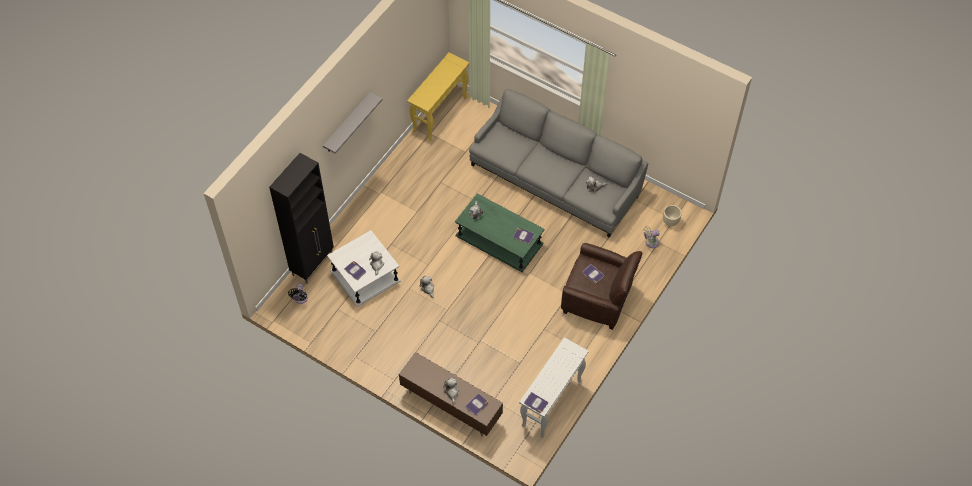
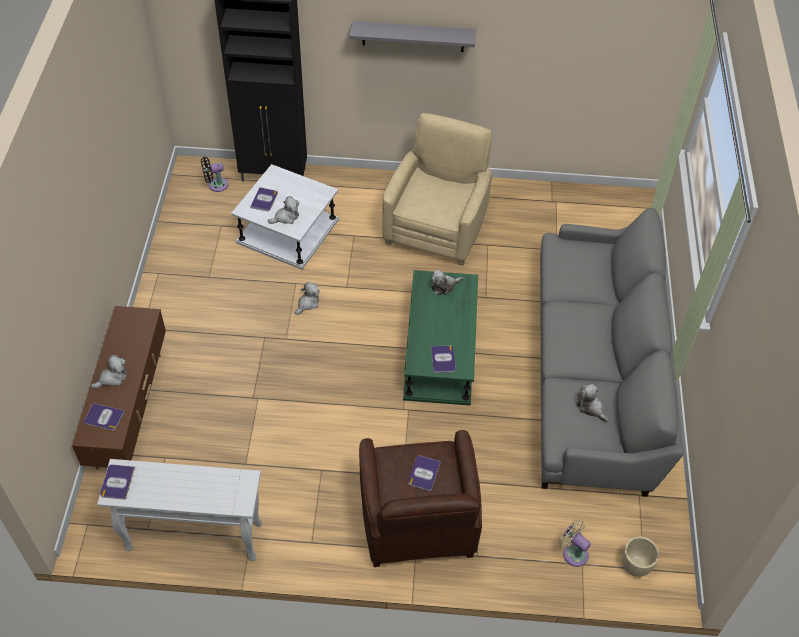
camera: 60 degrees right, 5 degrees down
yellow console table [407,52,469,141] -> none
none -> beige armchair [382,113,492,266]

